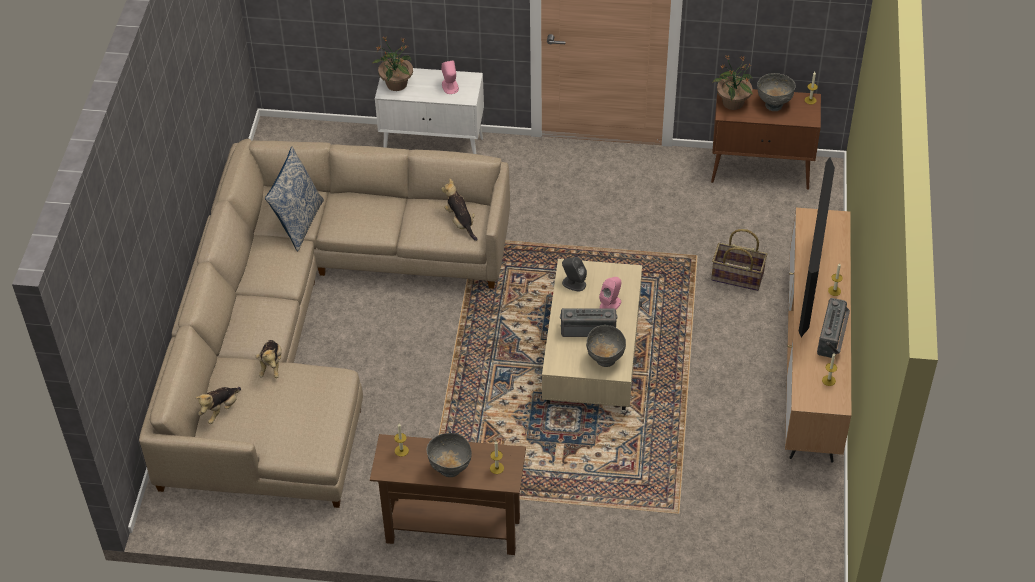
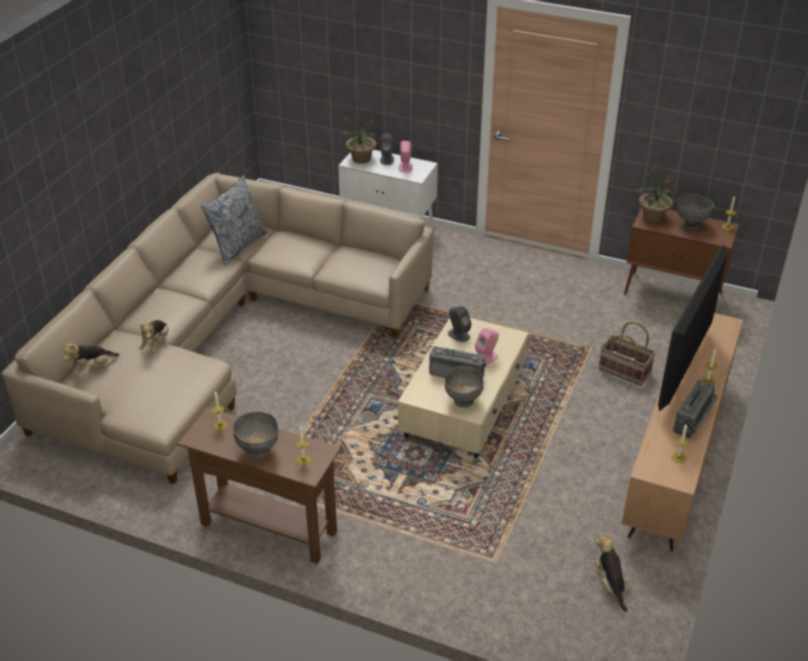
camera: 15 degrees right, 10 degrees down
plush toy [441,179,478,241] -> plush toy moved to [595,532,629,612]
none -> grey speaker [380,133,394,165]

